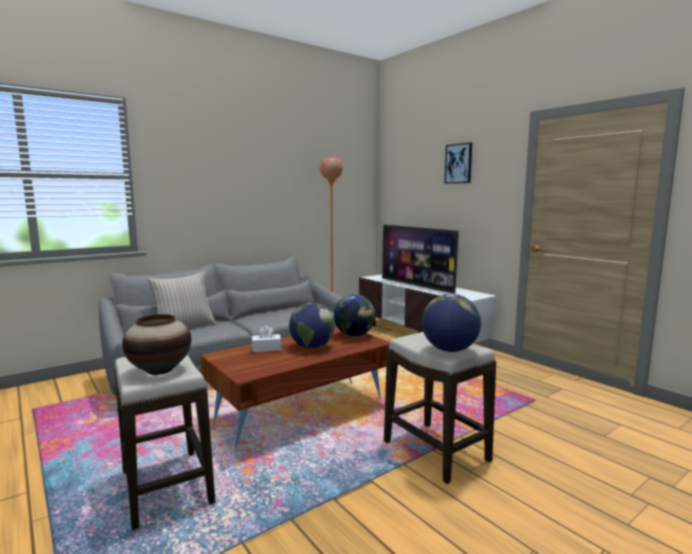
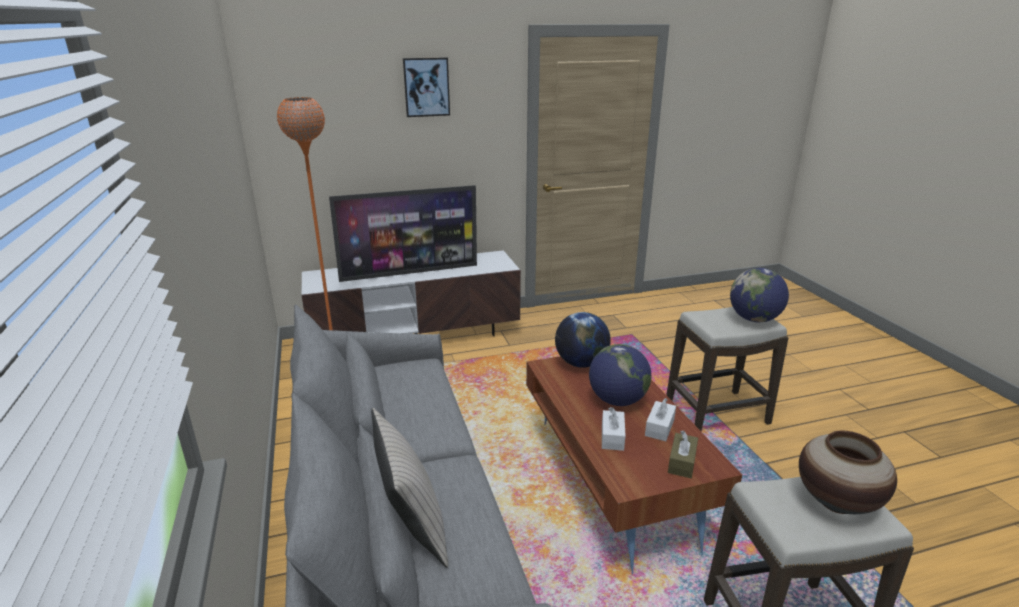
camera: 70 degrees left, 15 degrees up
none -> white tissue box [645,398,676,441]
none -> brown tissue box [668,431,698,478]

